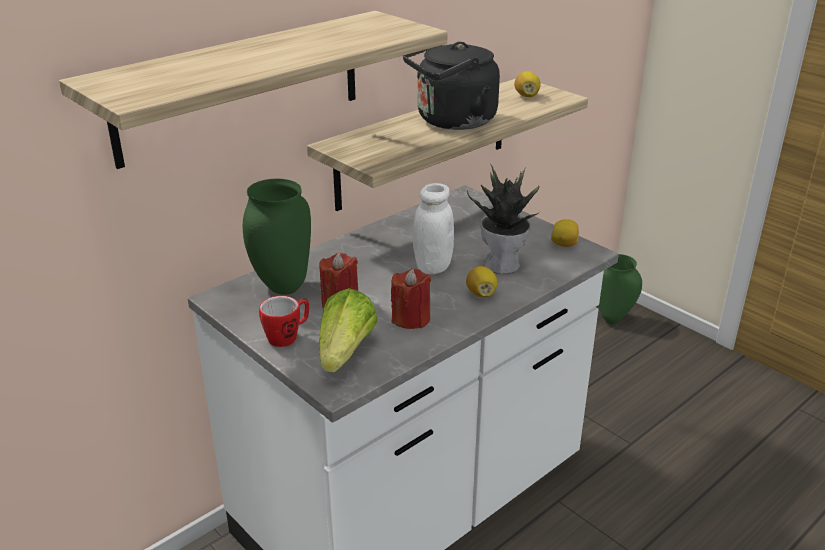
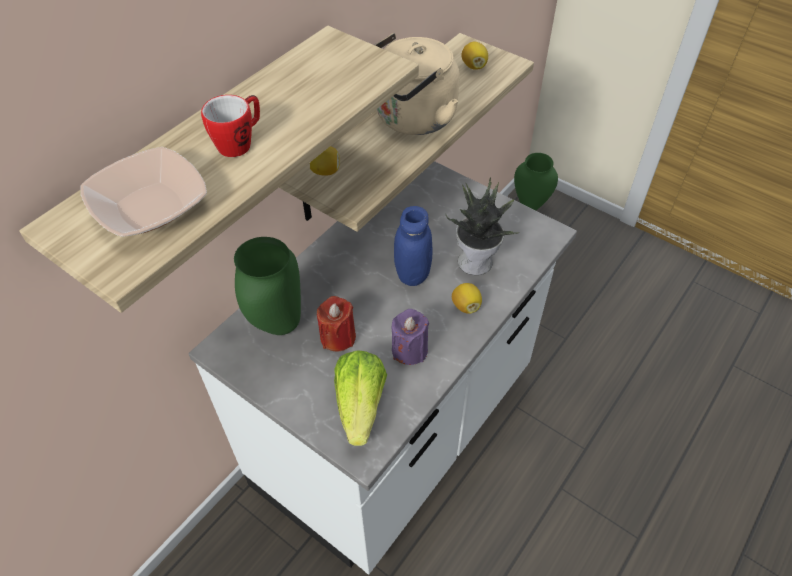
camera: 10 degrees left, 20 degrees up
mug [259,296,309,347] -> mug moved to [201,95,260,157]
red candle [391,268,431,329] -> purple candle [392,309,429,365]
black kettle [403,41,500,130] -> beige kettle [374,33,459,135]
white jar [413,183,454,274] -> blue jar [394,206,433,286]
lemon [551,219,579,247] -> lemon moved to [310,146,340,176]
none -> bowl [81,147,207,237]

